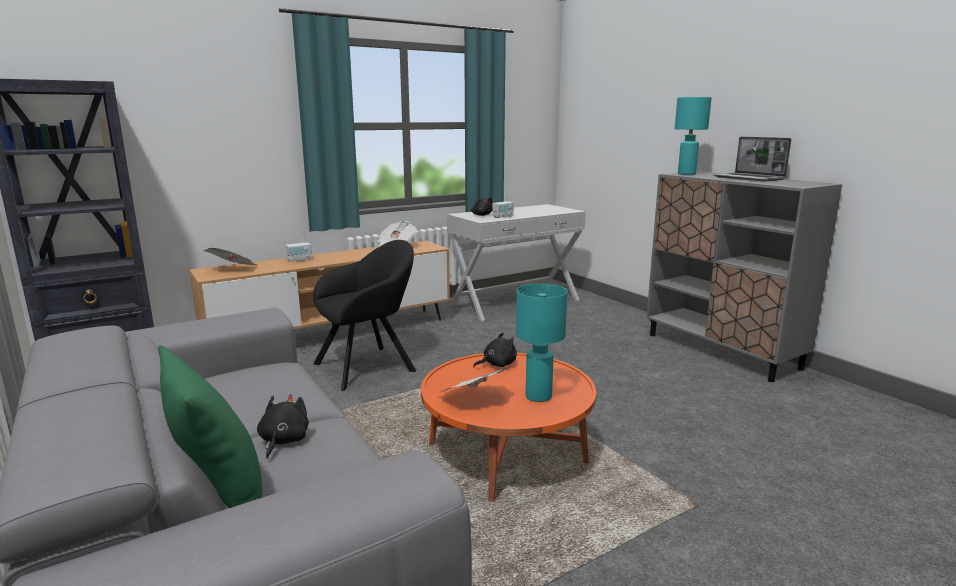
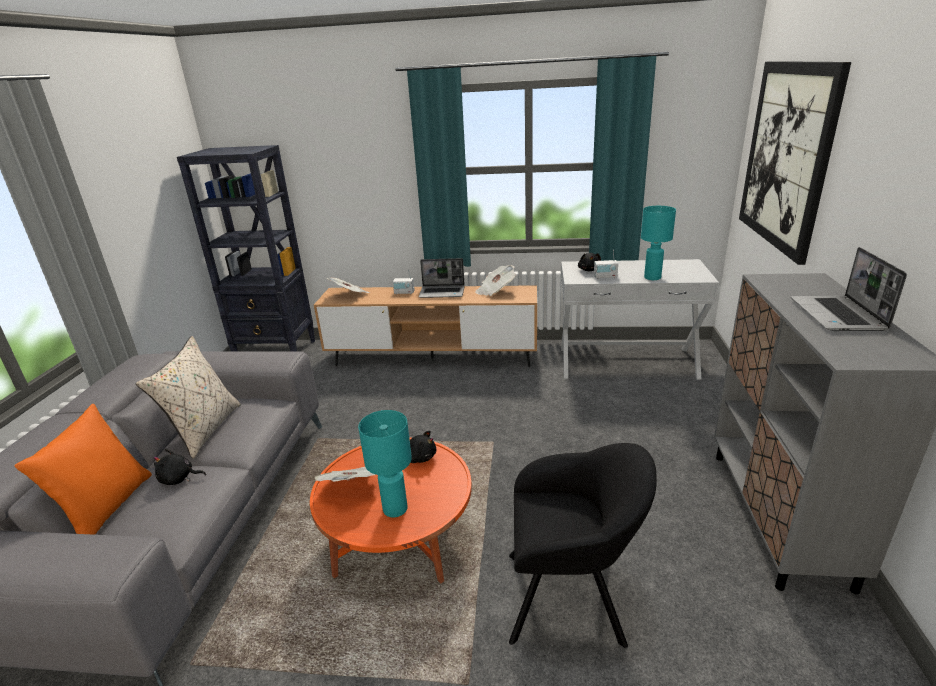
camera: 40 degrees right, 10 degrees up
green pillow [158,345,263,508] -> orange pillow [15,404,152,535]
black plush toy [257,394,309,459] -> black plush toy turned 135 degrees counterclockwise [154,449,206,485]
black armchair [313,240,416,391] -> black armchair moved to [509,443,657,648]
turquoise table lamp [675,97,712,175] -> turquoise table lamp moved to [641,206,676,280]
none -> beige pillow [135,336,241,459]
none -> laptop [419,258,465,298]
none -> picture [739,61,851,265]

